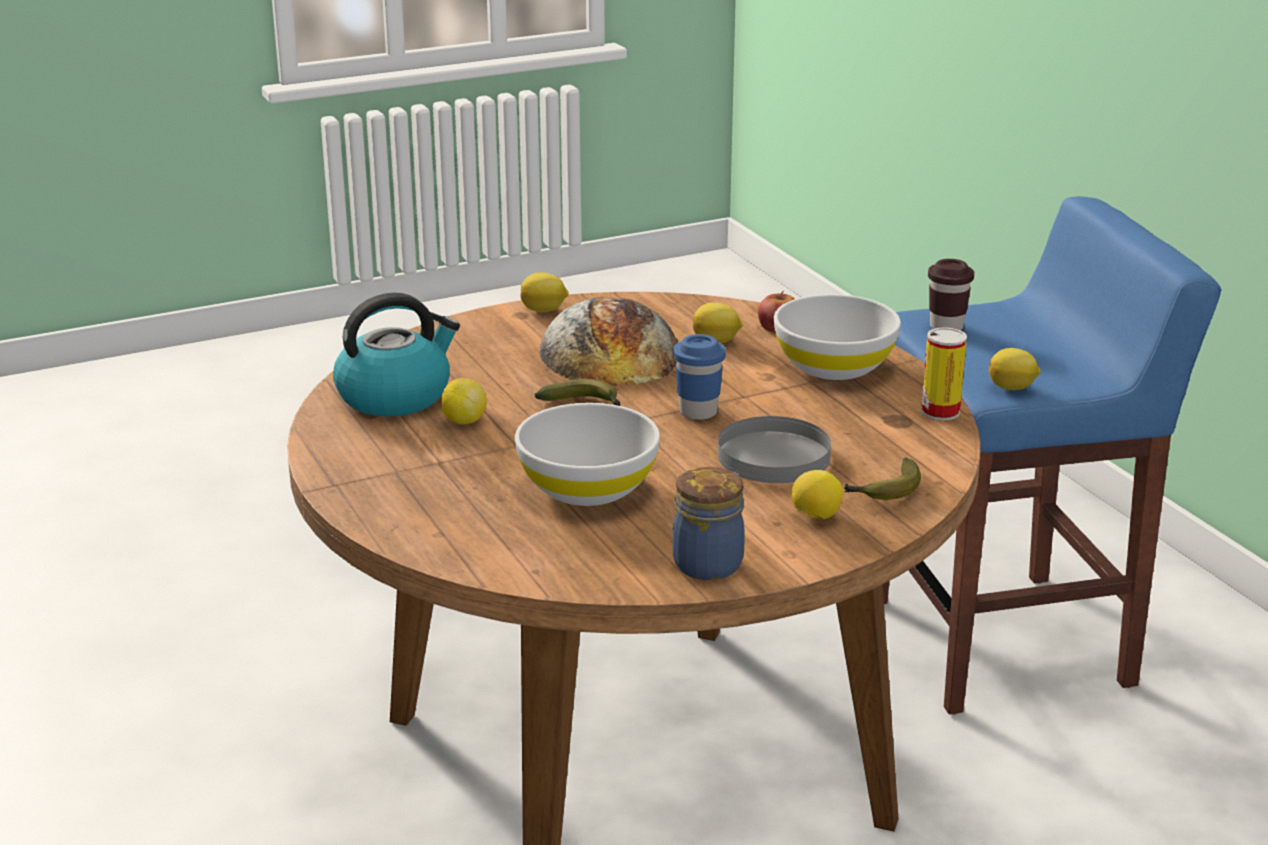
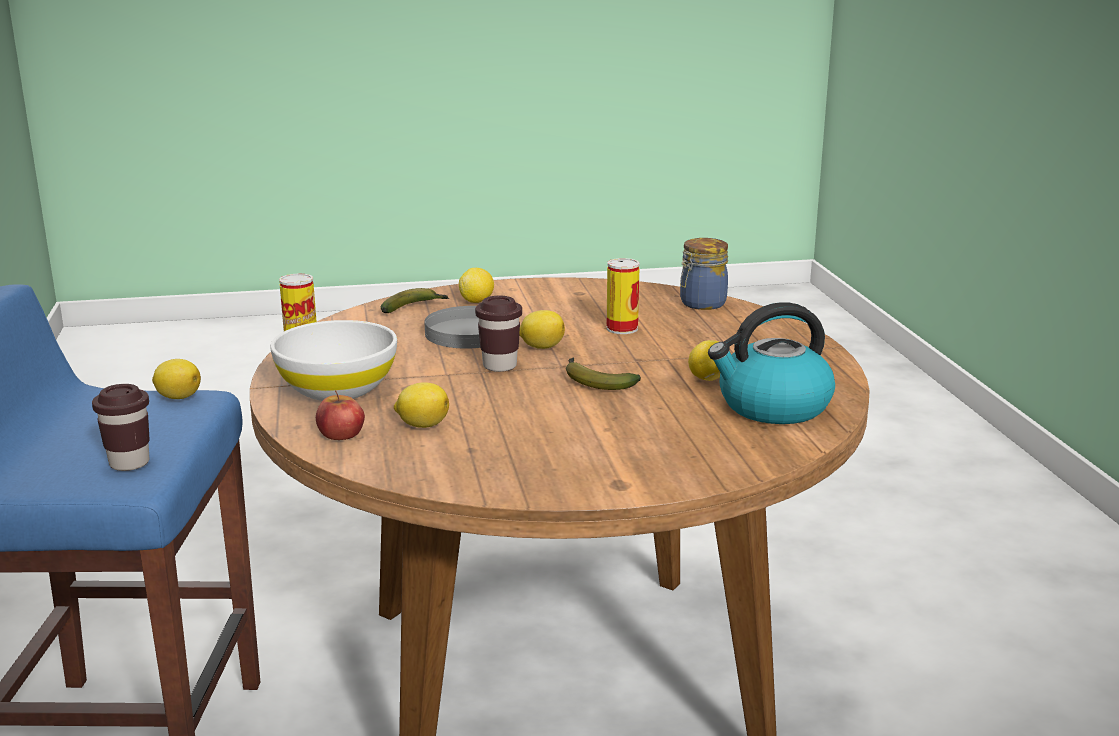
camera: 165 degrees left, 5 degrees down
white bowl [515,403,660,506] -> can [606,258,640,334]
lemon [520,272,569,312] -> lemon moved to [519,310,565,349]
bread [540,297,678,386] -> none
blue cup [673,334,726,420] -> brown cup [475,296,522,372]
jar [673,467,745,580] -> jar moved to [680,238,728,310]

